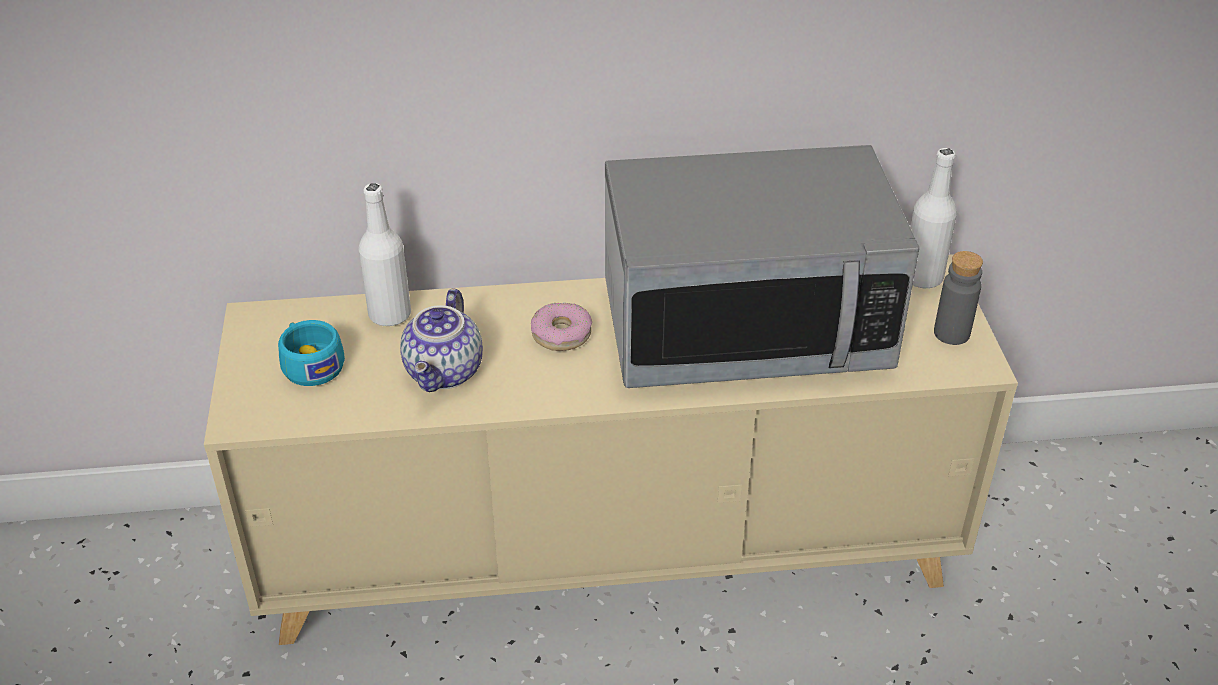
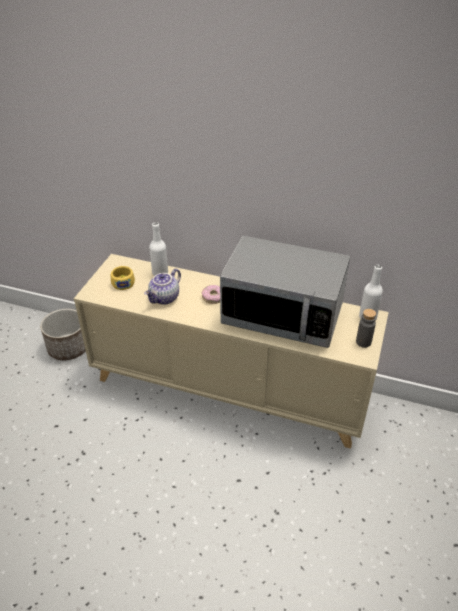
camera: 25 degrees right, 0 degrees up
turquoise cup [278,320,345,386] -> yellow cup [111,266,135,290]
none -> planter [40,309,86,360]

